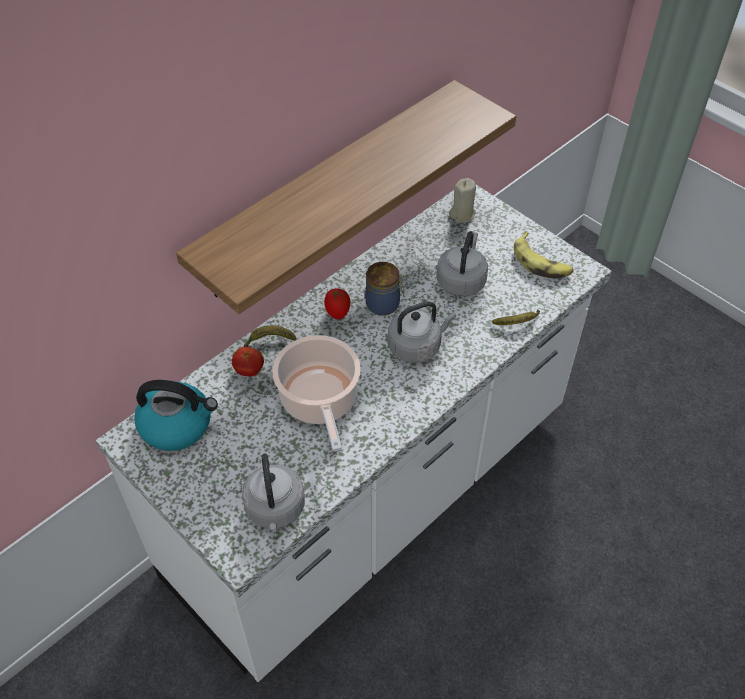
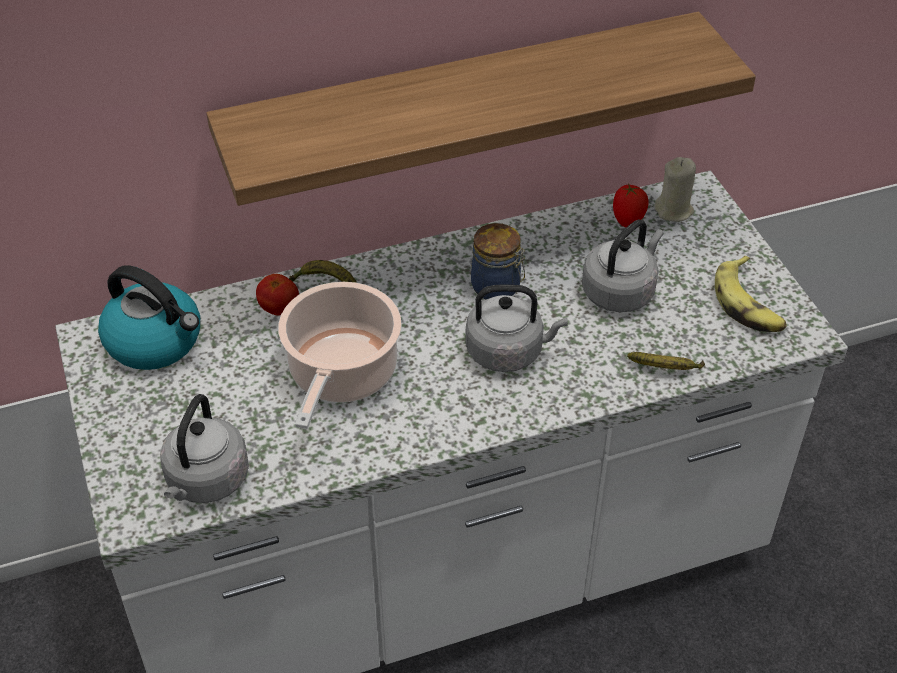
camera: 25 degrees right, 5 degrees down
tomato [324,288,350,319] -> tomato moved to [613,183,648,227]

